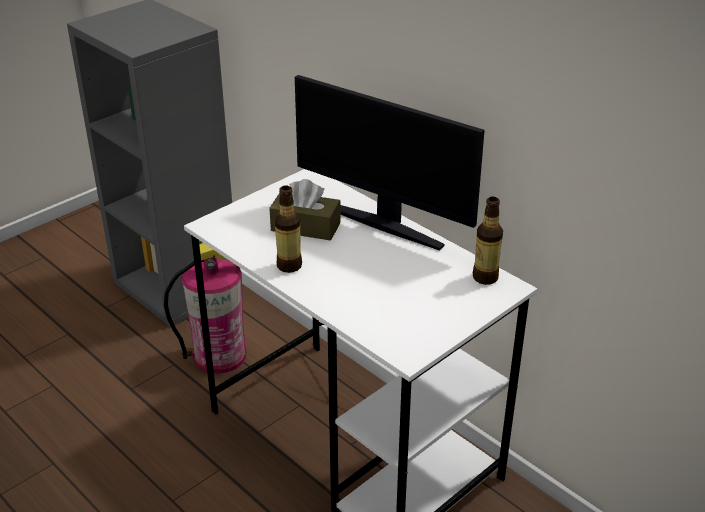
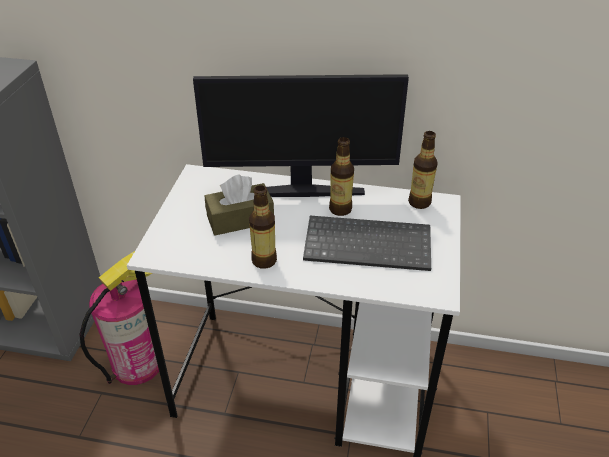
camera: 35 degrees left, 5 degrees up
none -> keyboard [303,216,431,271]
none -> bottle [329,137,354,216]

